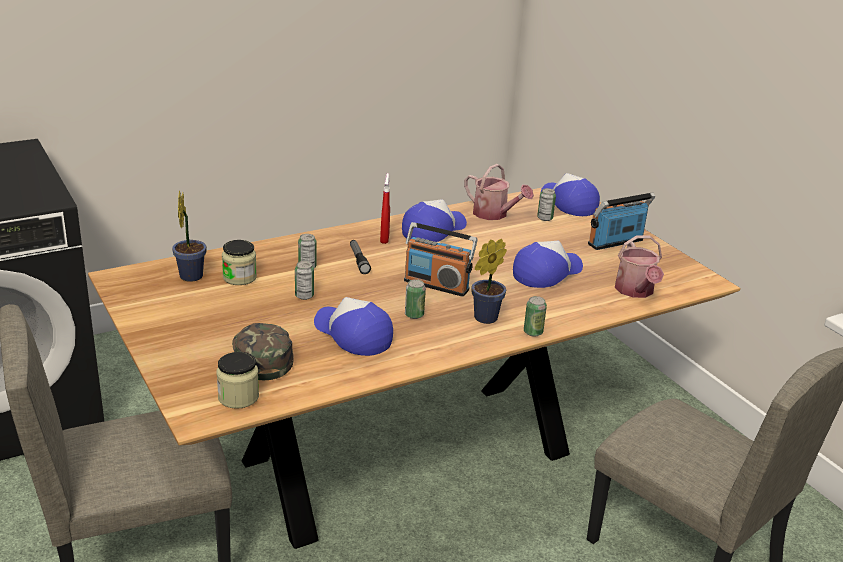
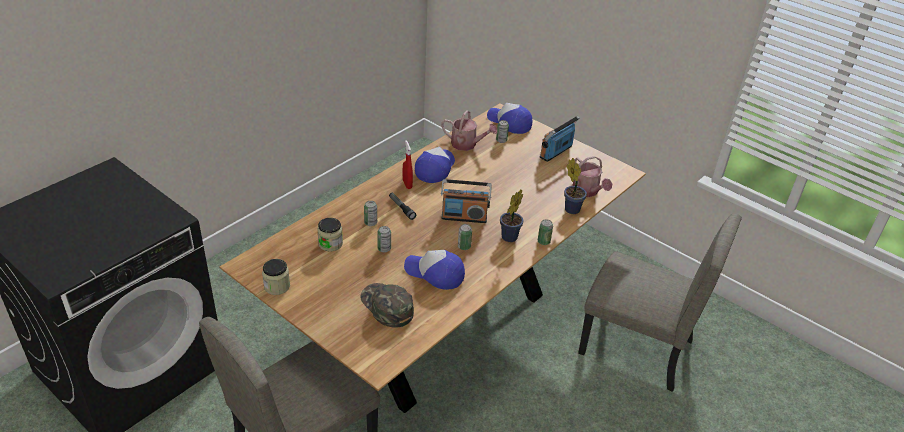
camera: 20 degrees left, 10 degrees up
potted plant [172,190,207,282] -> potted plant moved to [564,158,587,214]
jar [217,352,259,409] -> jar moved to [262,259,290,295]
cap [513,241,583,288] -> none

